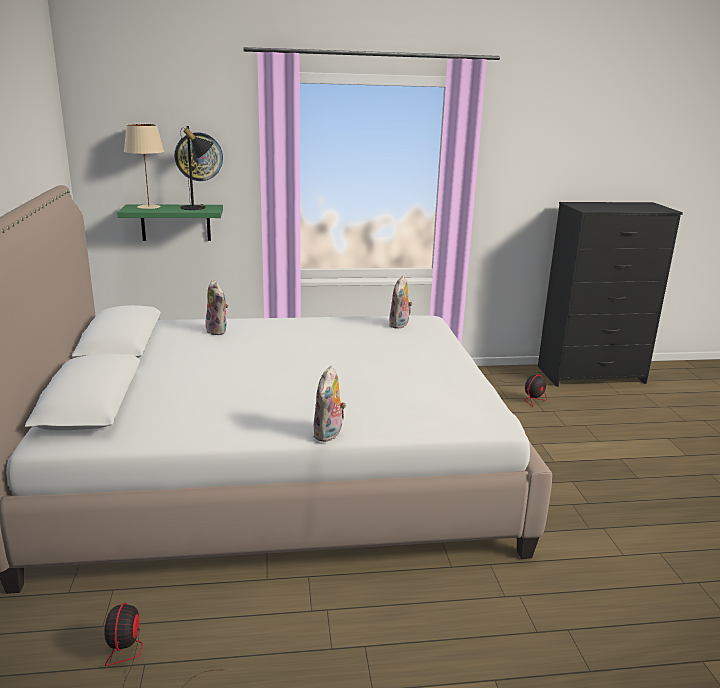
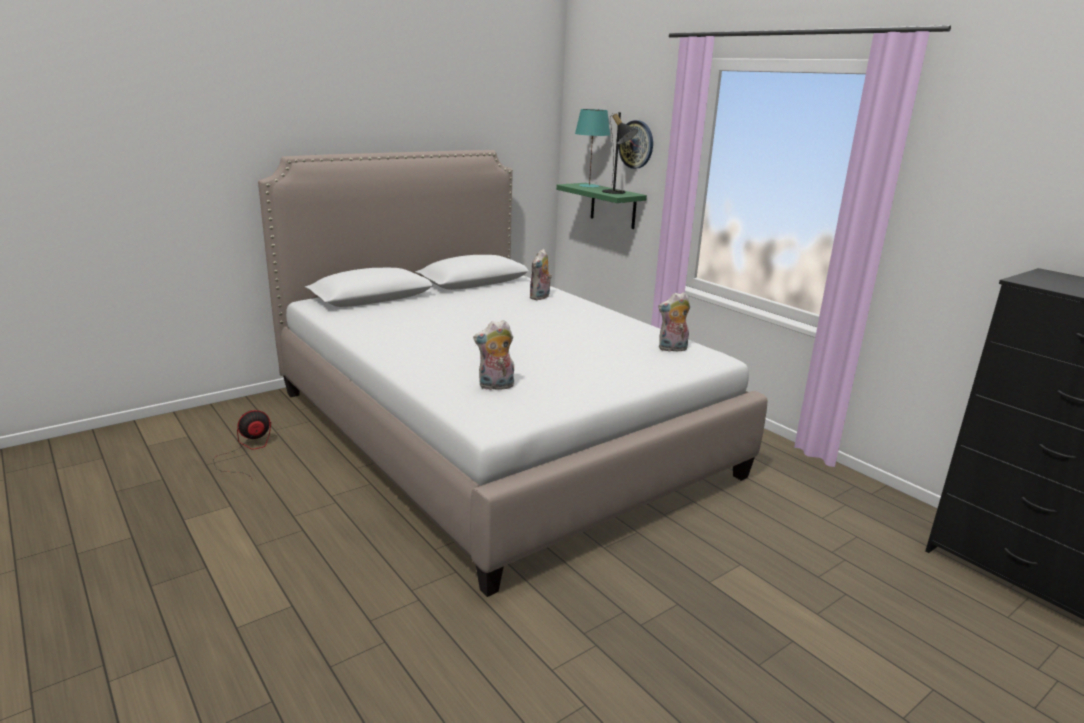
camera: 60 degrees right, 0 degrees up
beige table lamp [124,124,164,209] -> turquoise table lamp [575,109,610,187]
plush toy [313,366,346,442] -> plush toy moved to [473,320,514,390]
fan [497,375,547,407] -> none

